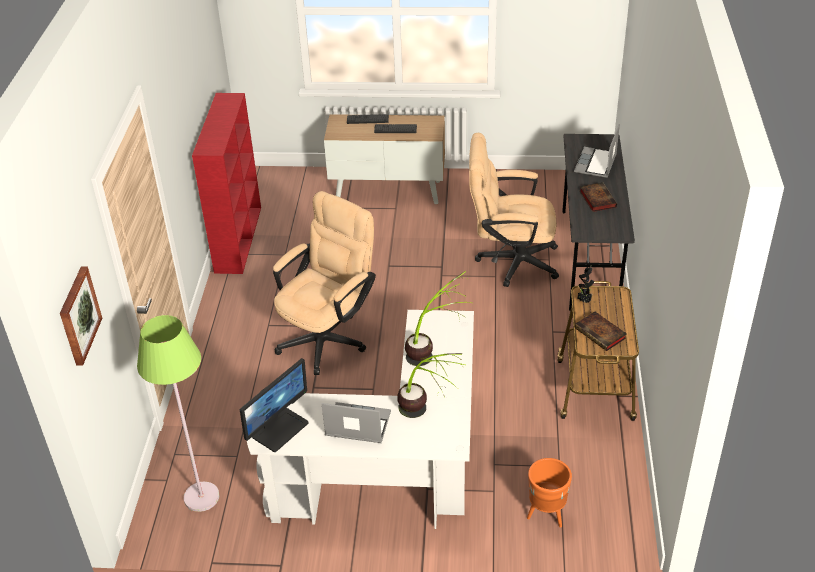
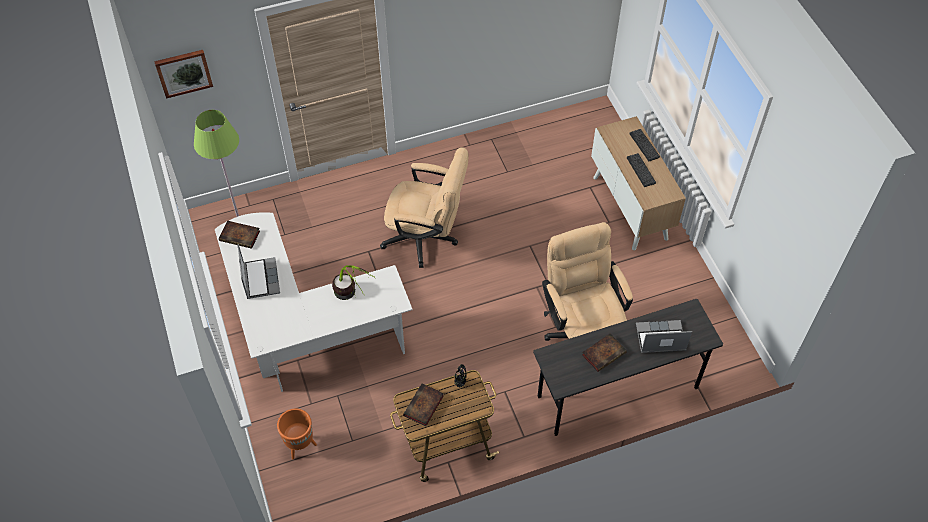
camera: 65 degrees right, 15 degrees up
red bookcase [192,93,261,274] -> none
monitor [240,358,308,452] -> book [219,221,260,249]
potted plant [397,353,465,418] -> none

